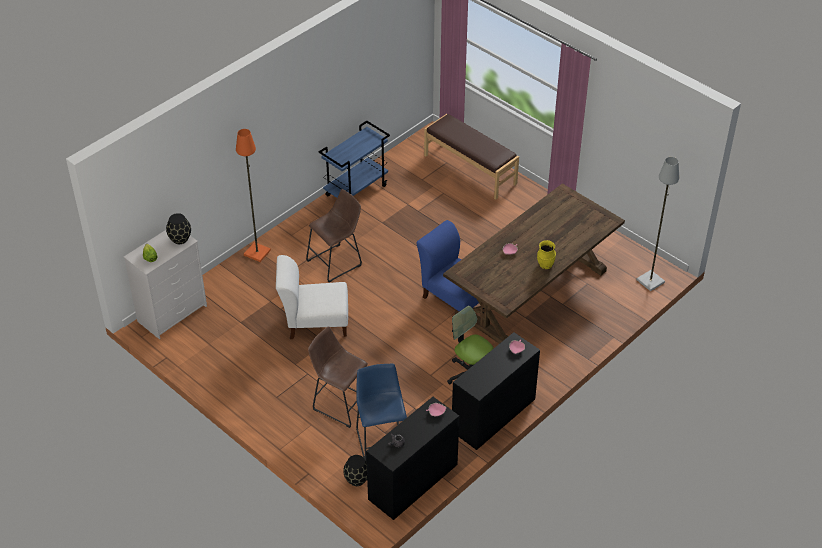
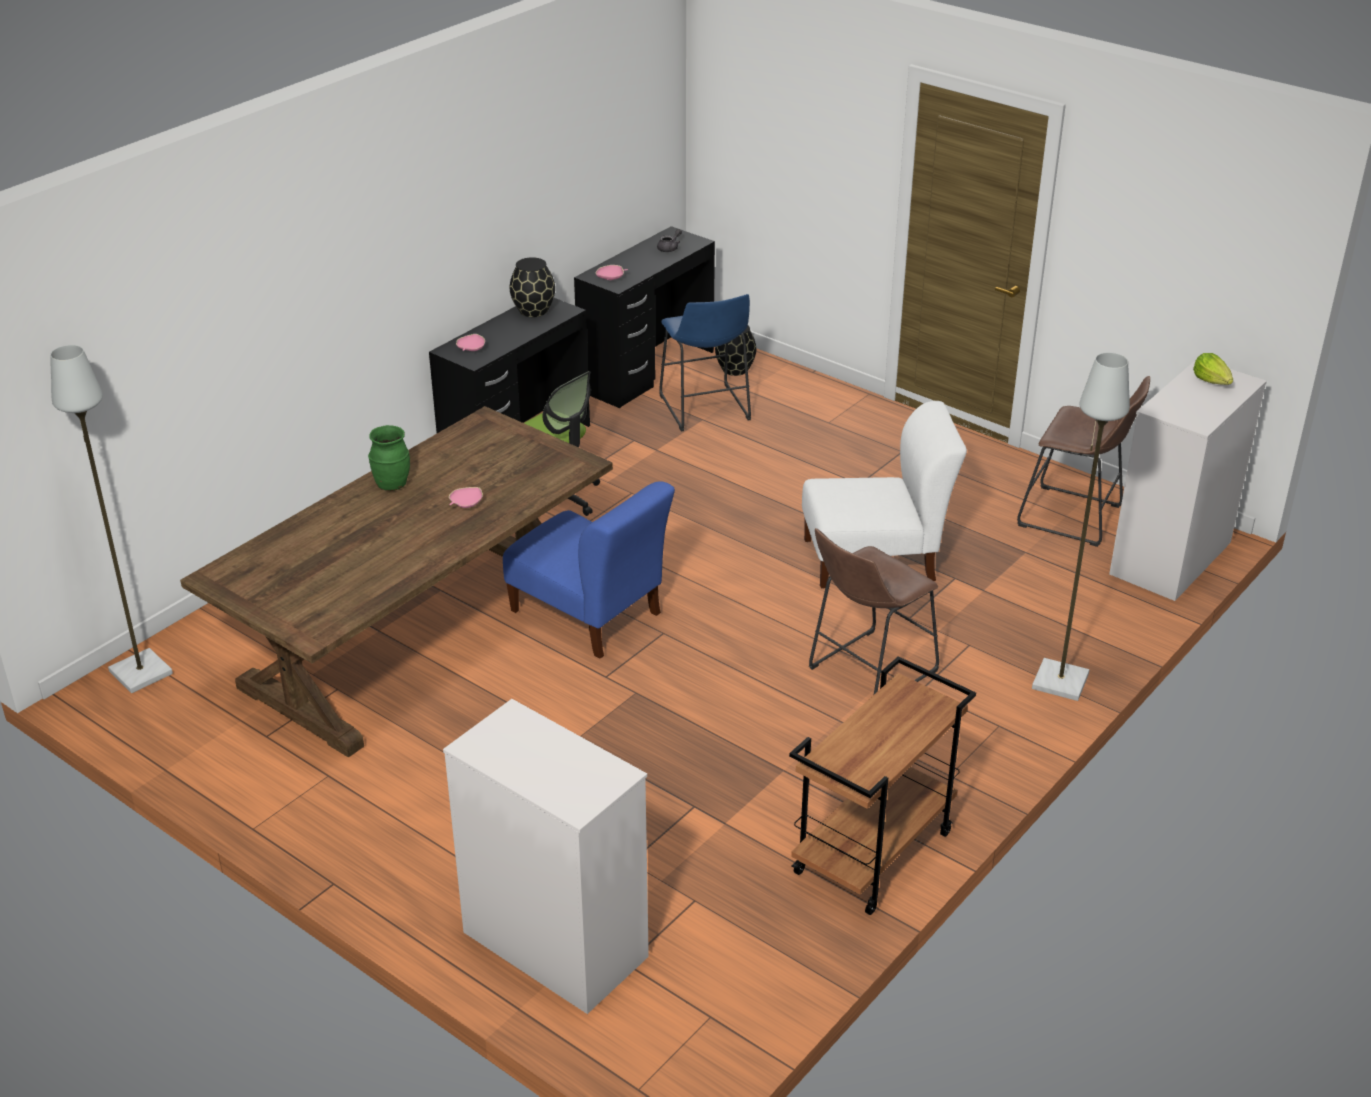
camera: 175 degrees right, 10 degrees down
black vase [166,213,191,244] -> black vase moved to [510,257,555,317]
orange floor lamp [236,129,271,262] -> grey floor lamp [1032,352,1130,701]
brown stool [308,326,368,428] -> brown stool moved to [1017,376,1150,547]
blue cart [319,121,390,198] -> brown cart [789,656,976,915]
brown bench [424,114,519,200] -> white dresser [443,699,649,1014]
yellow vase [537,240,556,269] -> green vase [368,425,410,491]

